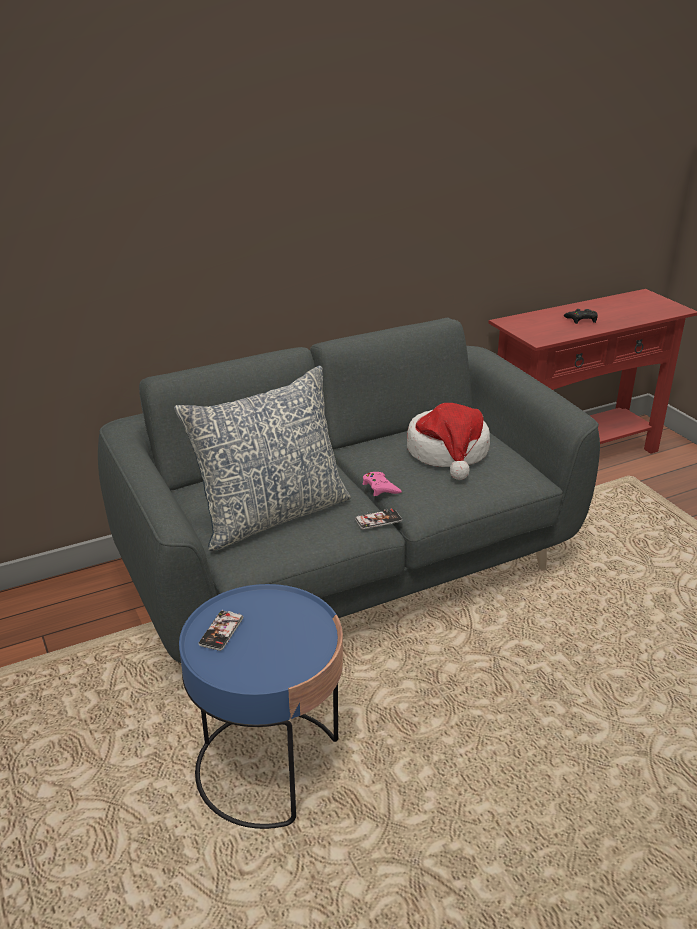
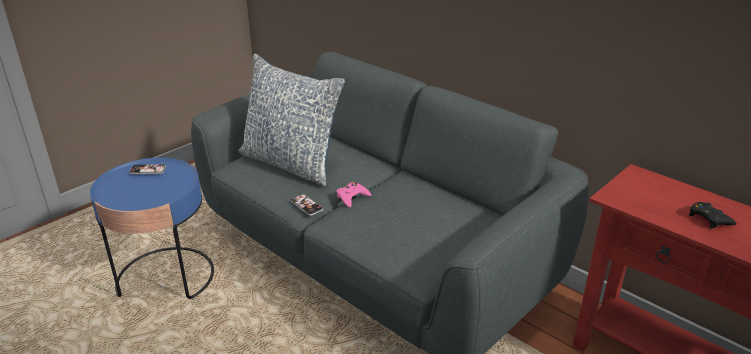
camera: 70 degrees right, 0 degrees up
hat [407,403,490,480] -> none

